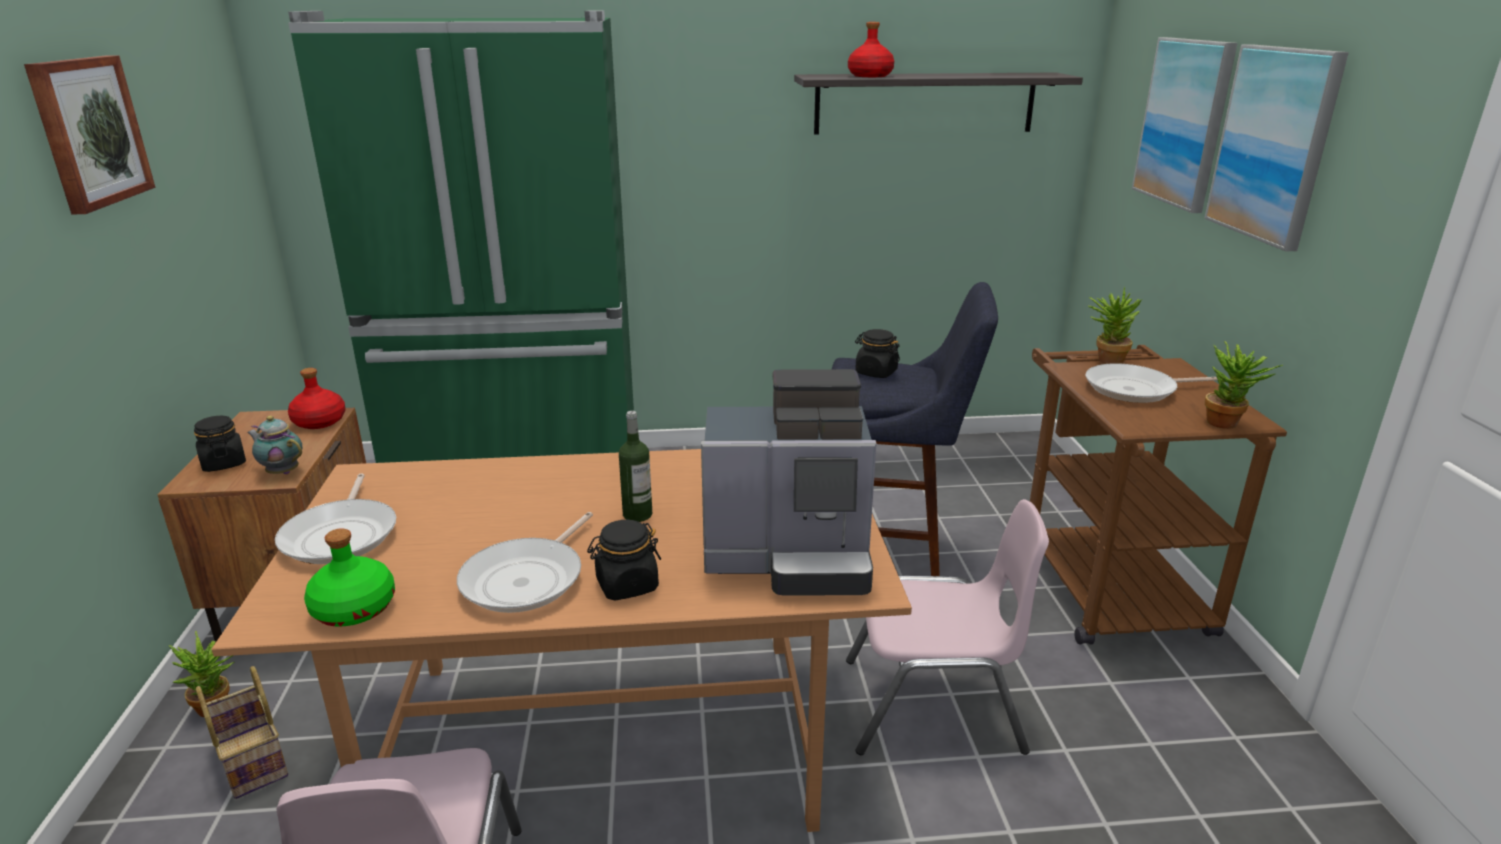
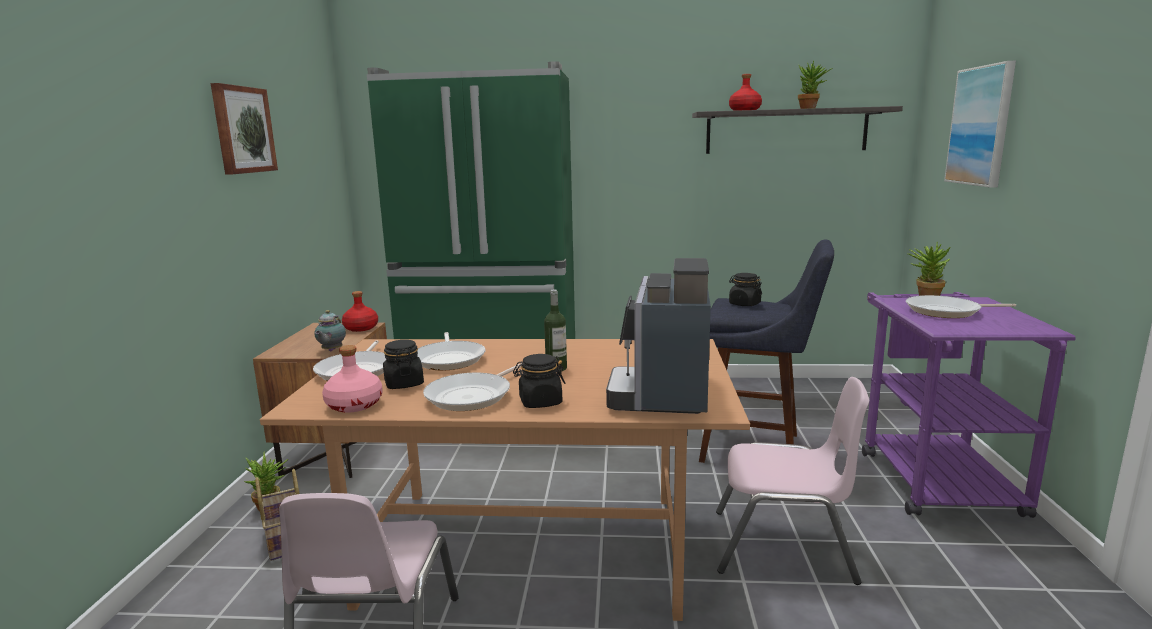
camera: 10 degrees right, 10 degrees down
black jar [194,416,246,472] -> black jar moved to [383,340,424,389]
teapot [247,416,302,474] -> teapot turned 120 degrees counterclockwise [314,310,346,351]
green bottle [304,528,395,627] -> pink bottle [322,345,383,413]
coffee machine [701,369,877,596] -> coffee machine turned 90 degrees clockwise [606,258,711,414]
brown cart [1030,345,1287,645] -> purple cart [862,292,1076,518]
picture [1204,44,1349,251] -> none
potted plant [1205,341,1283,429] -> potted plant moved to [798,61,833,109]
none -> frying pan [417,332,485,370]

